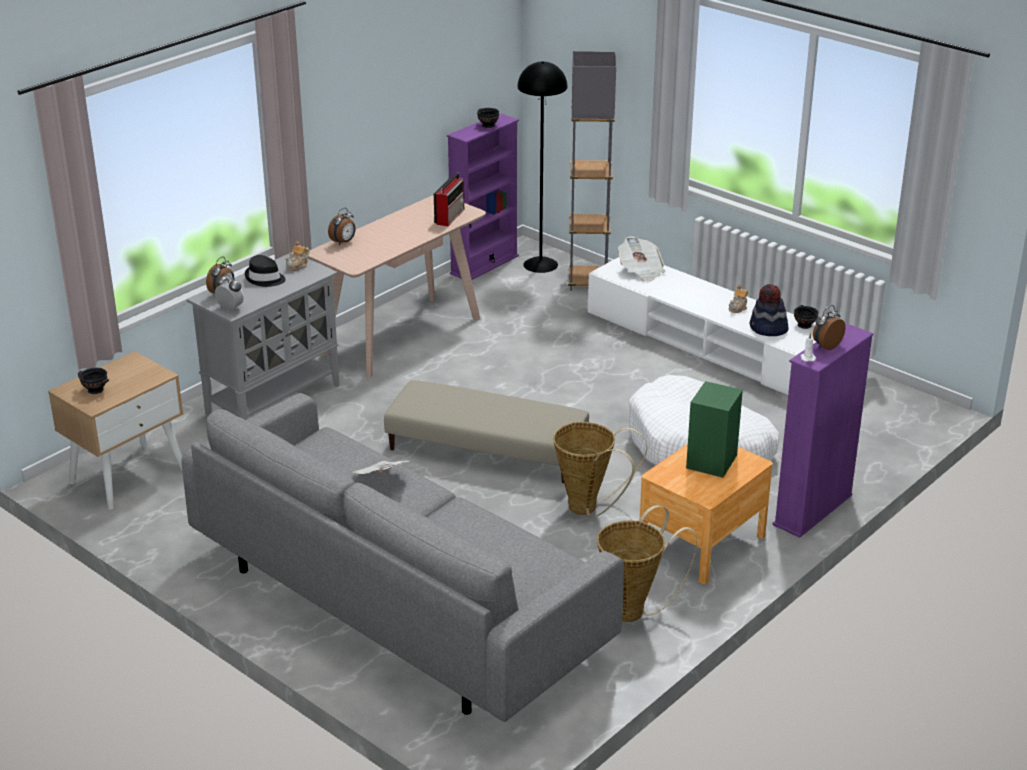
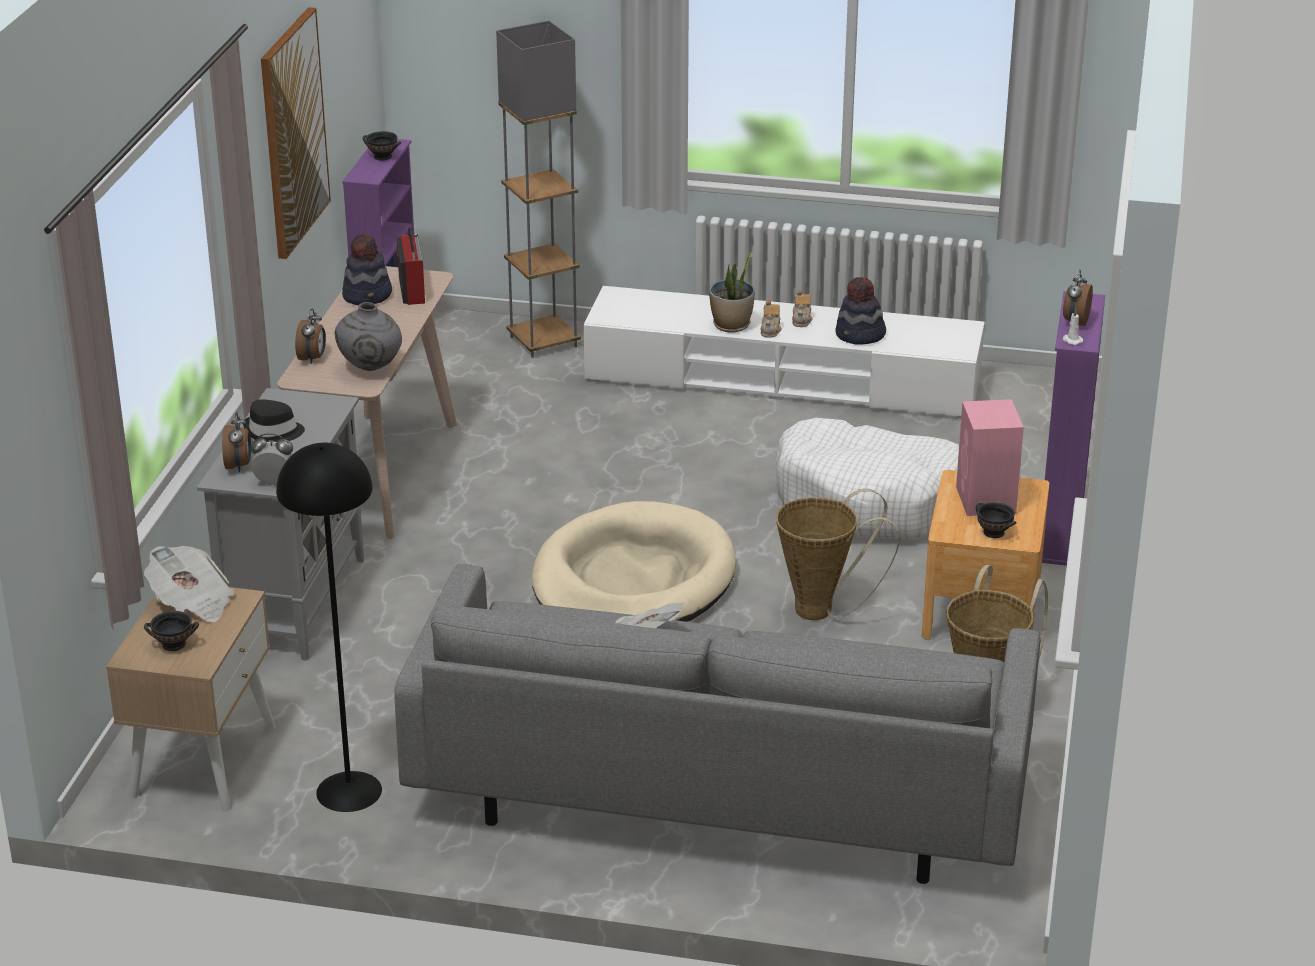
camera: 30 degrees left, 0 degrees up
teapot [285,241,309,271] -> teapot moved to [761,300,782,338]
beige ottoman [384,380,589,483] -> beige dog bed [532,501,736,622]
black floor lamp [518,61,567,273] -> black floor lamp moved to [276,443,382,812]
newspaper [618,236,665,283] -> newspaper moved to [144,546,235,622]
green speaker [686,381,743,478] -> pink speaker [956,399,1024,516]
black bowl [794,305,819,329] -> black bowl moved to [976,502,1016,538]
none -> picture [261,7,331,259]
none -> grey vase [335,302,402,371]
none -> hat [342,233,392,305]
none -> potted plant [709,251,755,333]

